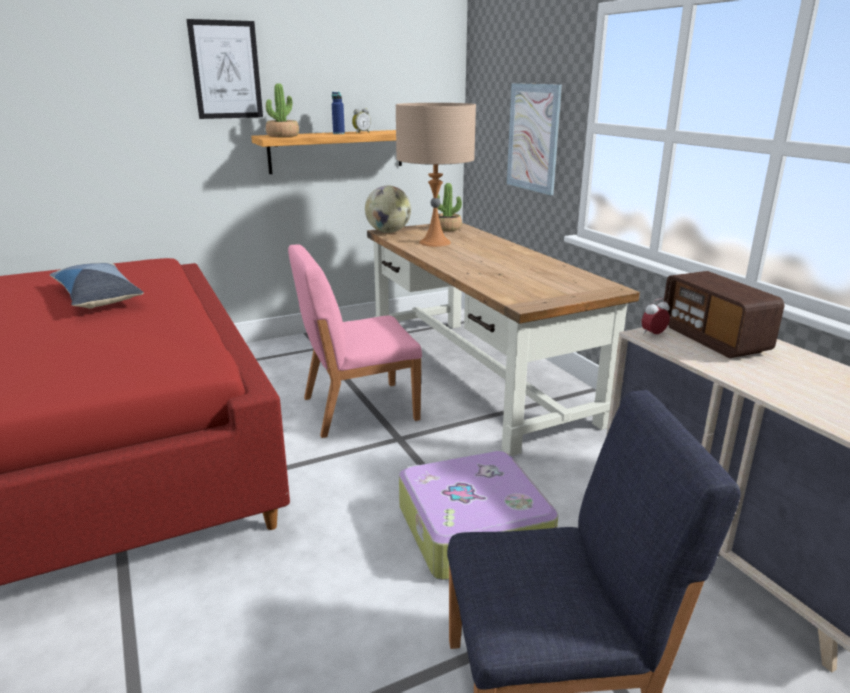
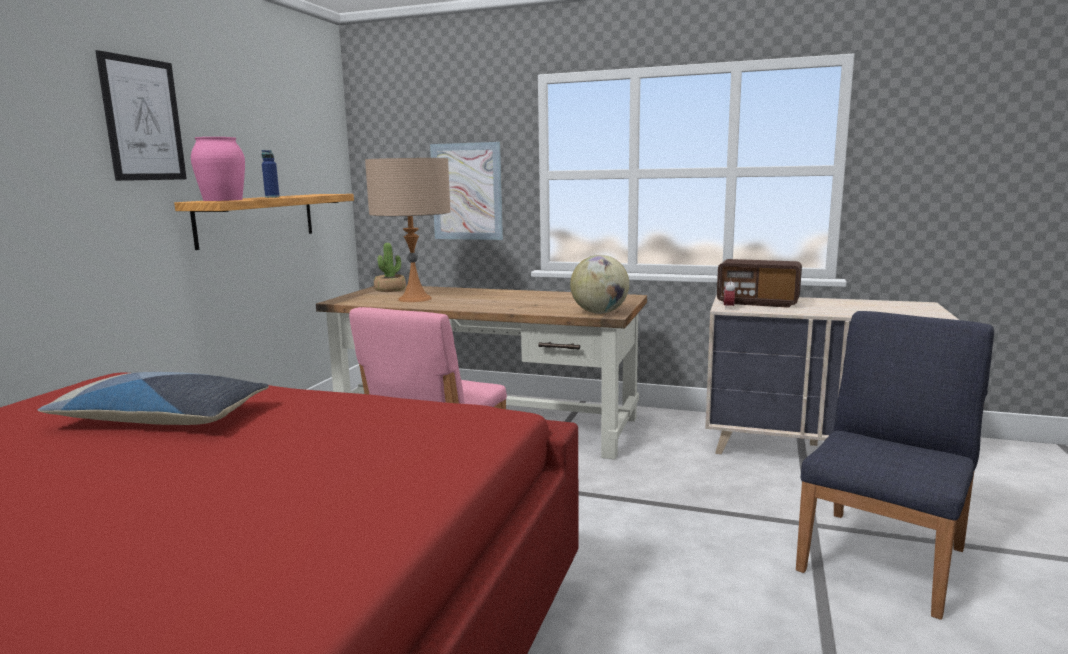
camera: 45 degrees left, 10 degrees down
potted plant [266,83,299,137] -> pink vase [191,137,245,201]
alarm clock [352,108,371,134] -> none
globe [365,185,411,233] -> globe moved to [570,255,629,314]
suitcase [399,450,558,580] -> none

